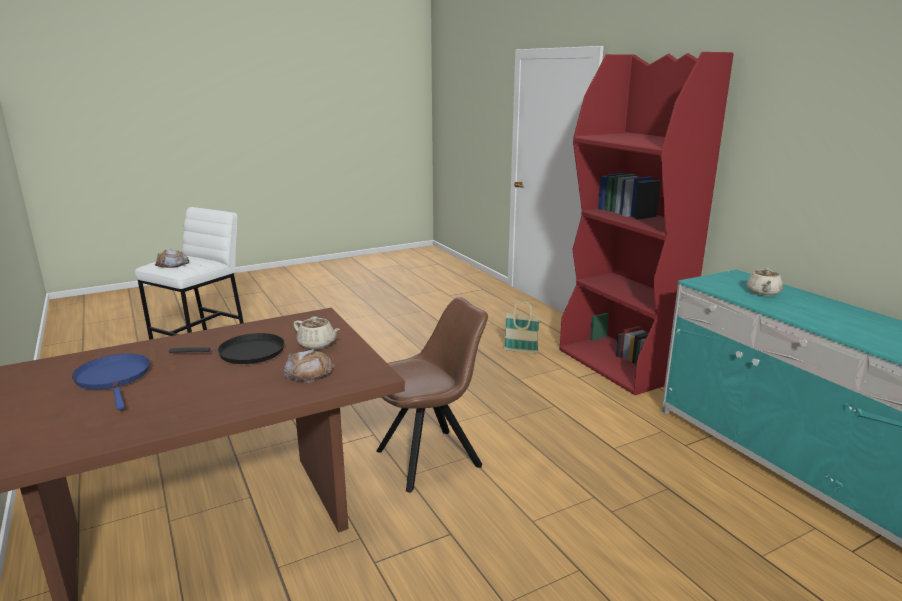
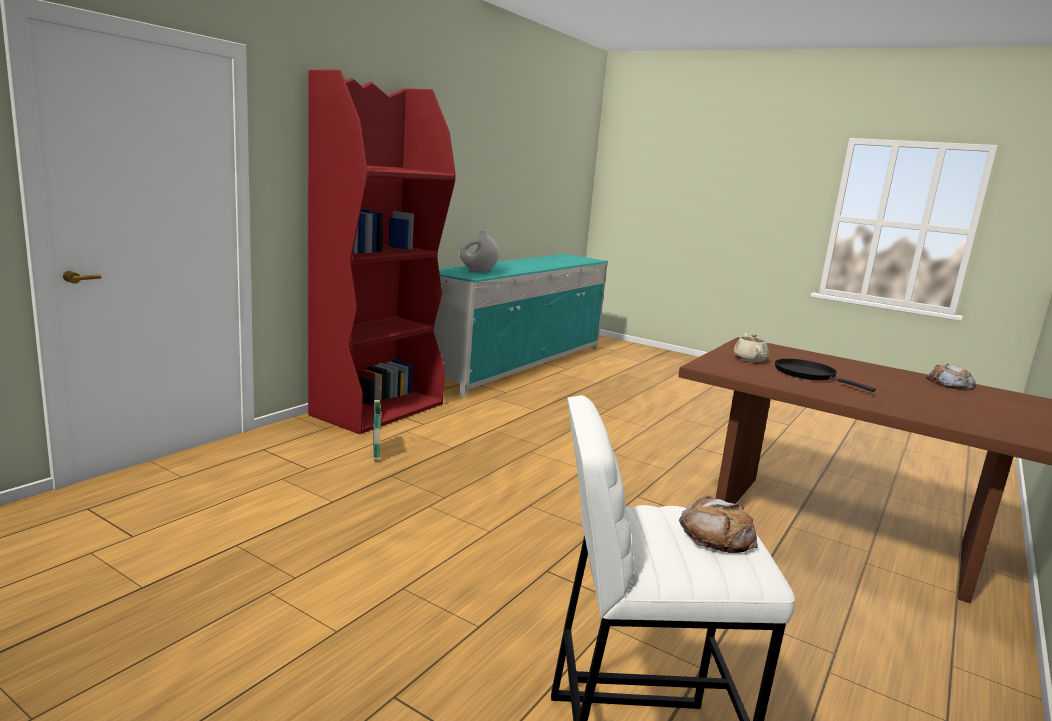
camera: 120 degrees left, 5 degrees down
blue frying pan [72,354,150,410] -> none
bread [283,349,335,383] -> bread moved to [926,364,976,390]
brown chair [376,297,488,493] -> none
beige teapot [747,268,783,296] -> white vase [459,231,499,272]

